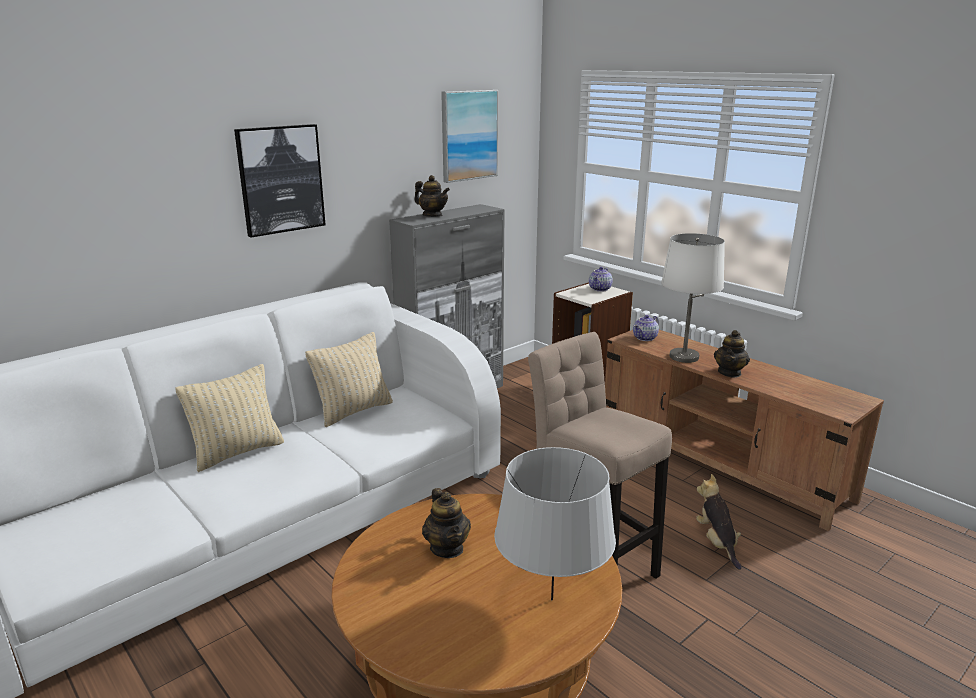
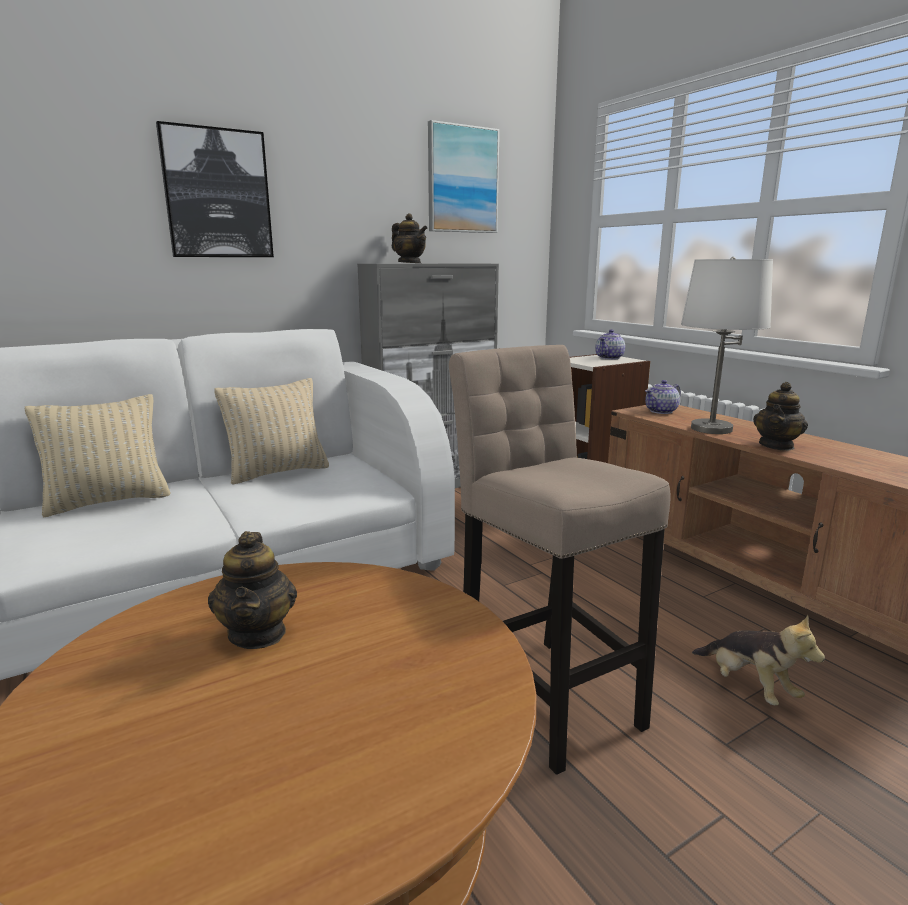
camera: 10 degrees right, 5 degrees down
grey table lamp [494,447,616,600] -> none
plush toy [696,474,742,570] -> plush toy turned 150 degrees clockwise [692,615,825,705]

